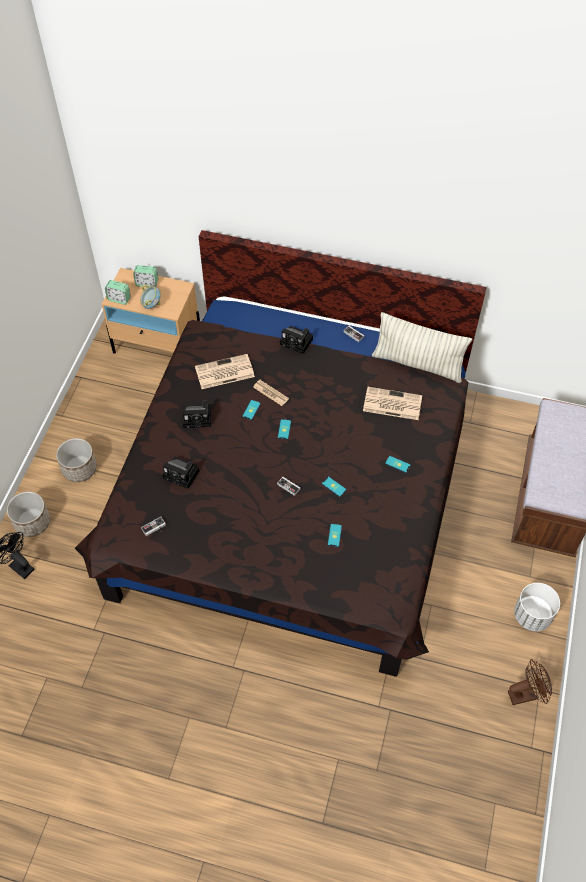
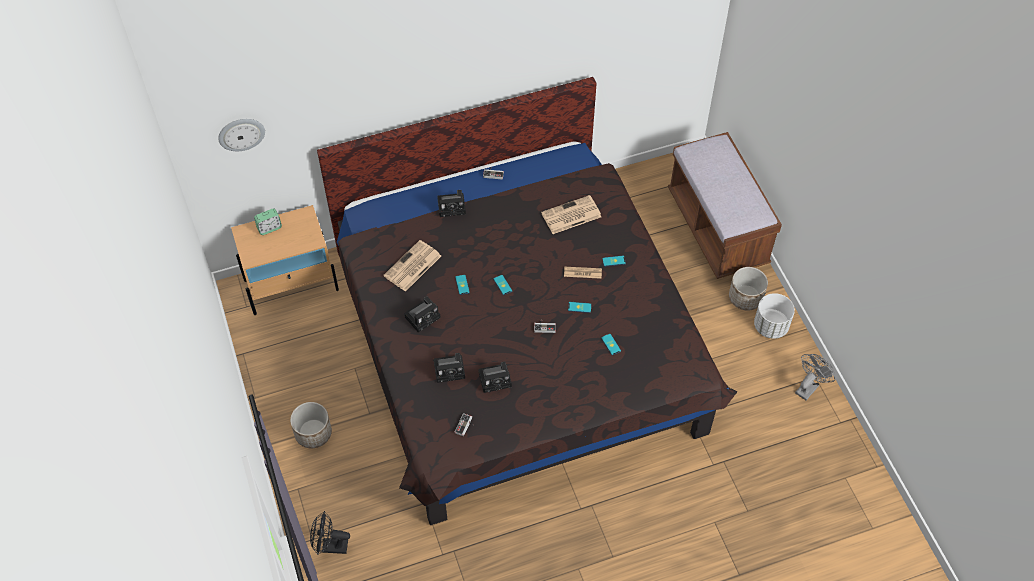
camera: 35 degrees left, 0 degrees up
planter [7,492,50,537] -> planter moved to [729,267,768,311]
alarm clock [105,280,131,305] -> none
bowl [140,284,161,309] -> none
newspaper [253,380,289,406] -> newspaper moved to [564,267,602,279]
pillow [372,312,472,383] -> none
brown fan [508,659,552,705] -> grey fan [795,354,835,400]
none -> wall clock [218,119,265,151]
none -> camera [478,362,512,393]

